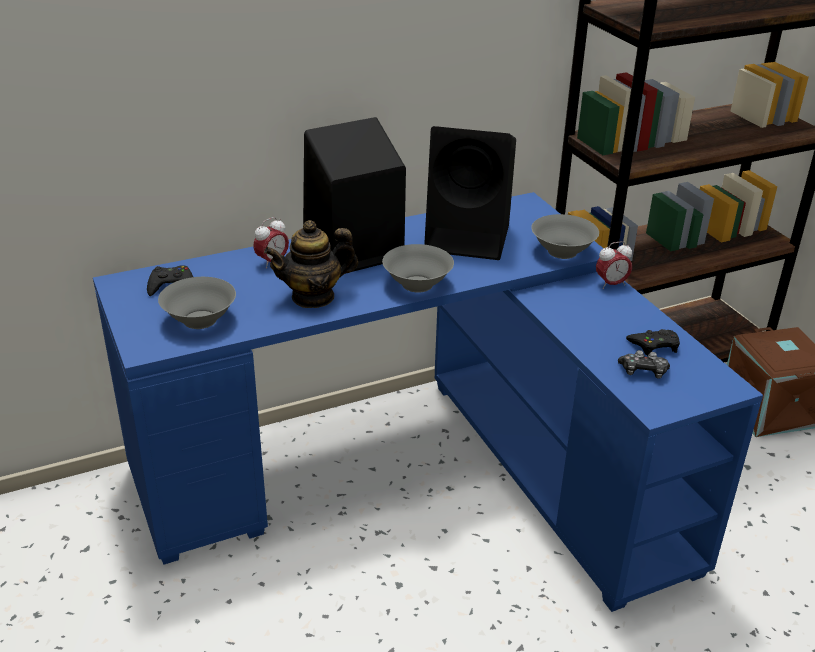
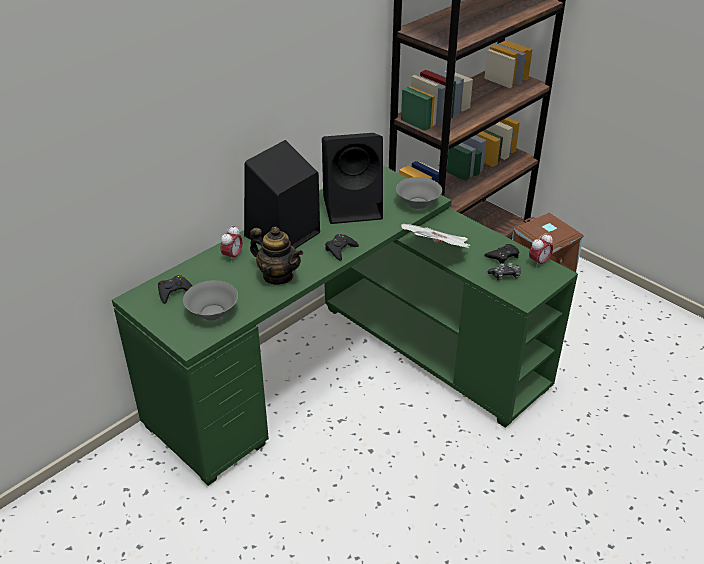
camera: 20 degrees left, 5 degrees up
blue desk [93,192,763,612] -> green desk [112,166,578,486]
teapot [264,220,358,308] -> teapot turned 105 degrees counterclockwise [250,227,303,285]
grey bowl [382,244,454,293] -> black game controller [325,234,359,261]
alarm clock [596,241,632,289] -> alarm clock moved to [529,233,553,268]
none -> newspaper [401,224,471,248]

